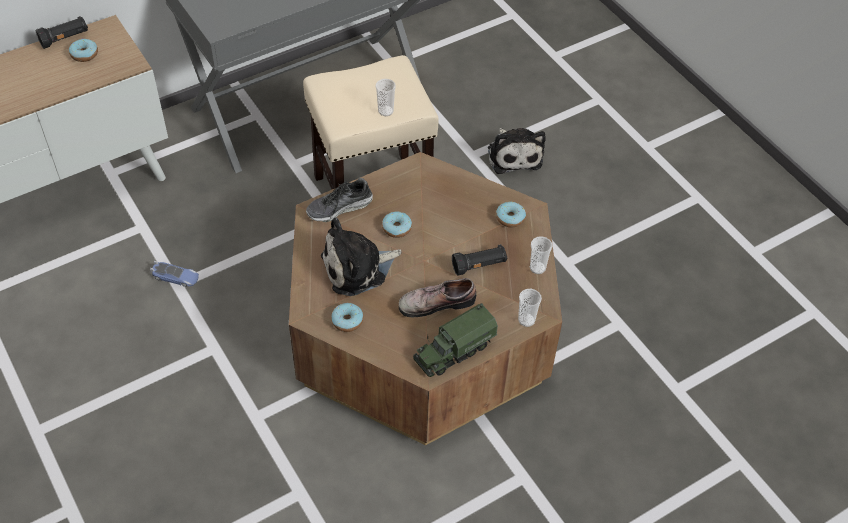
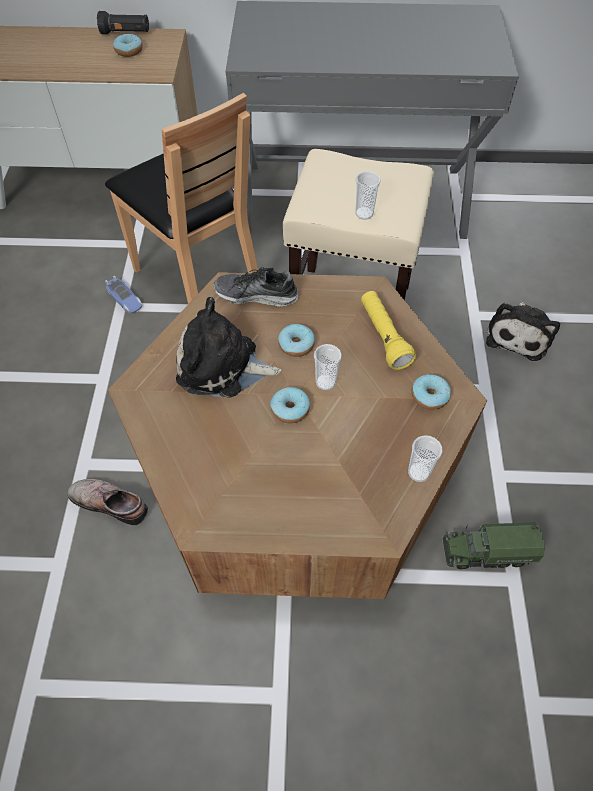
camera: 35 degrees right, 5 degrees up
donut [331,303,363,332] -> donut moved to [270,387,310,423]
shoe [398,278,476,317] -> shoe moved to [67,479,148,525]
toy truck [413,303,498,377] -> toy truck moved to [443,522,545,569]
black flashlight [452,244,507,275] -> none
cup [518,289,542,327] -> cup moved to [314,344,342,390]
none -> brown chair [105,93,258,304]
none -> yellow flashlight [361,291,416,370]

